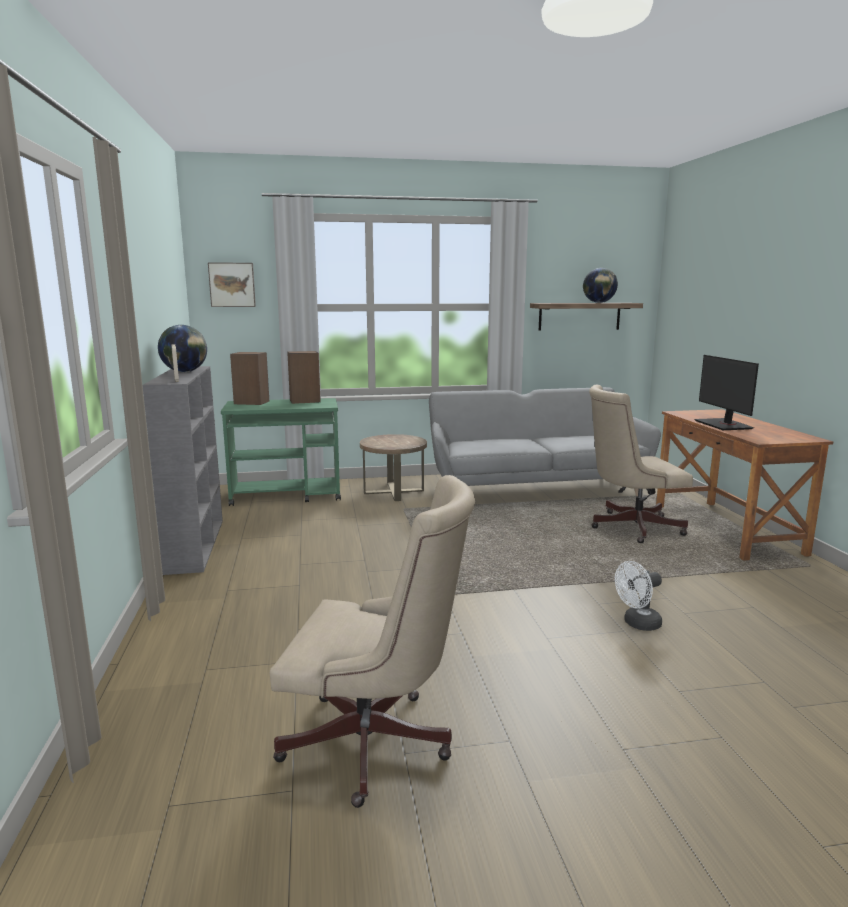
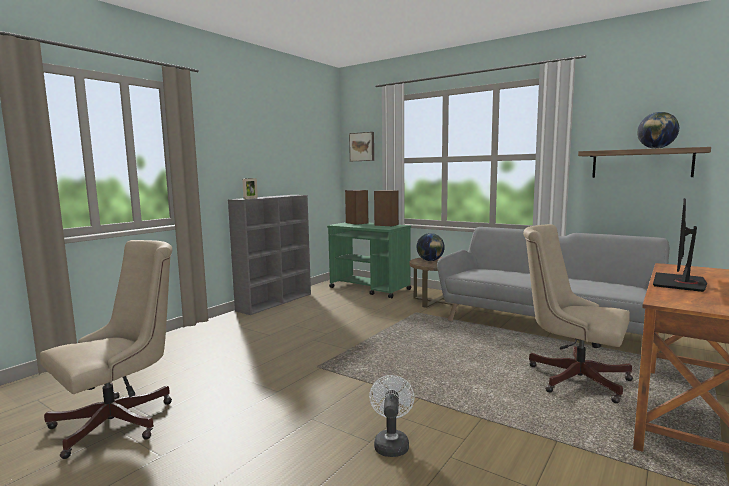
camera: 45 degrees right, 5 degrees down
globe [158,325,207,372] -> globe moved to [417,233,445,261]
beige office chair [270,475,475,808] -> beige office chair turned 105 degrees counterclockwise [40,240,172,459]
white fan [615,561,662,631] -> white fan turned 75 degrees clockwise [369,375,415,457]

